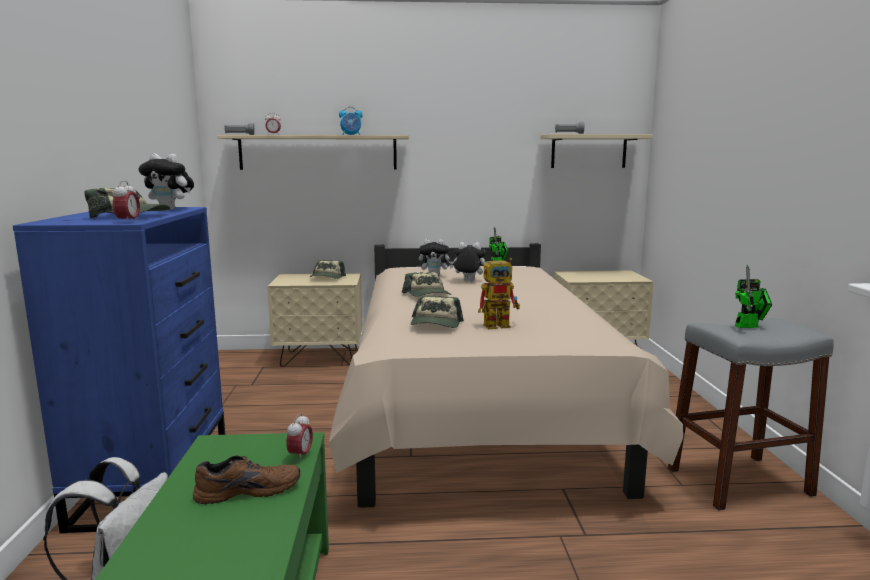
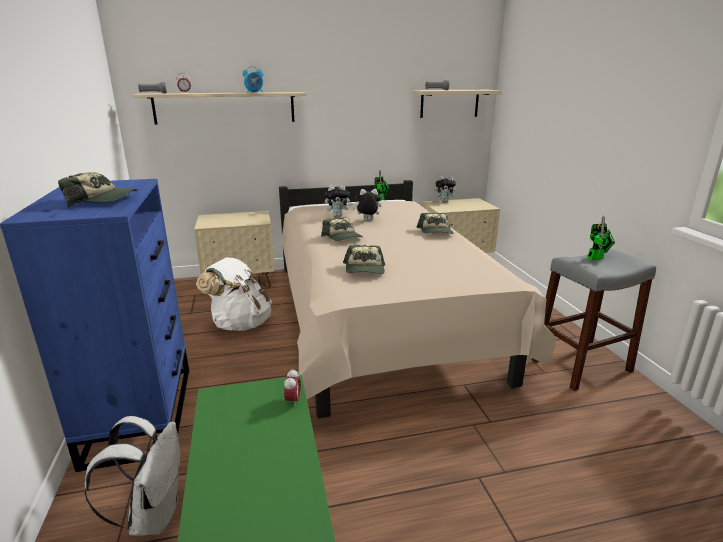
camera: 10 degrees left, 10 degrees up
alarm clock [113,181,140,223] -> none
plush toy [139,153,194,210] -> plush toy moved to [435,176,458,202]
brown shoe [193,455,300,504] -> none
cap [310,260,346,279] -> cap moved to [416,213,454,234]
toy robot [478,258,520,329] -> none
none -> white backpack [196,257,272,331]

